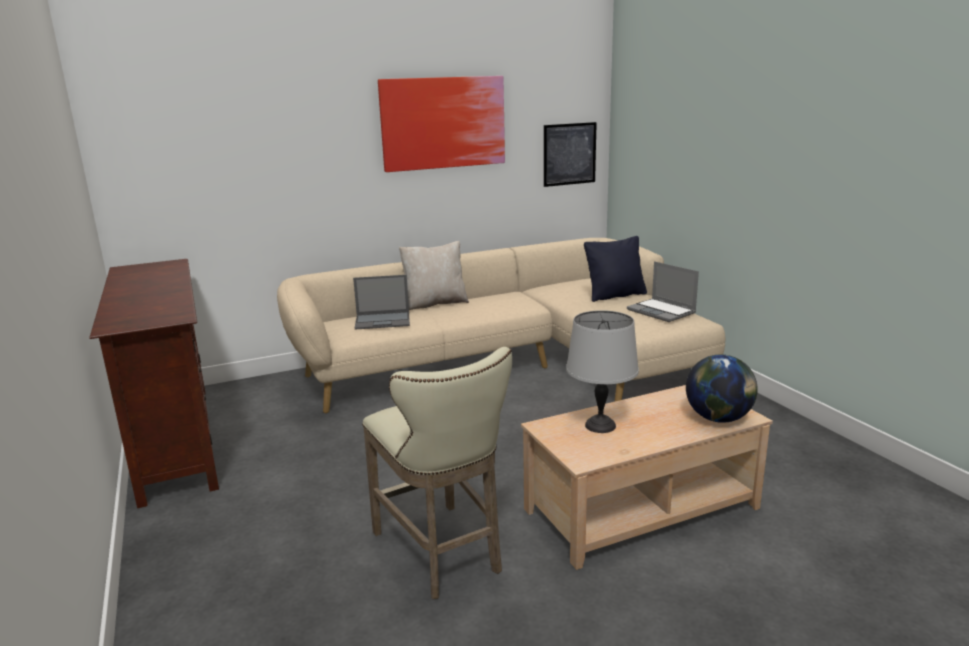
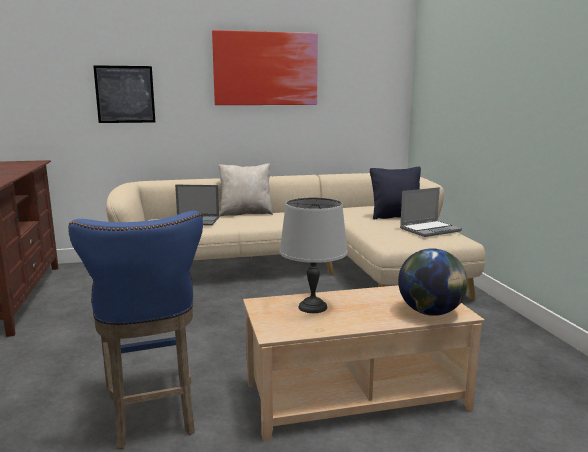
camera: 10 degrees right, 5 degrees down
beige stool [362,347,512,599] -> blue stool [68,211,203,449]
picture [544,122,597,187] -> picture moved to [93,65,155,123]
laptop [627,261,699,322] -> laptop turned 90 degrees counterclockwise [400,187,462,237]

